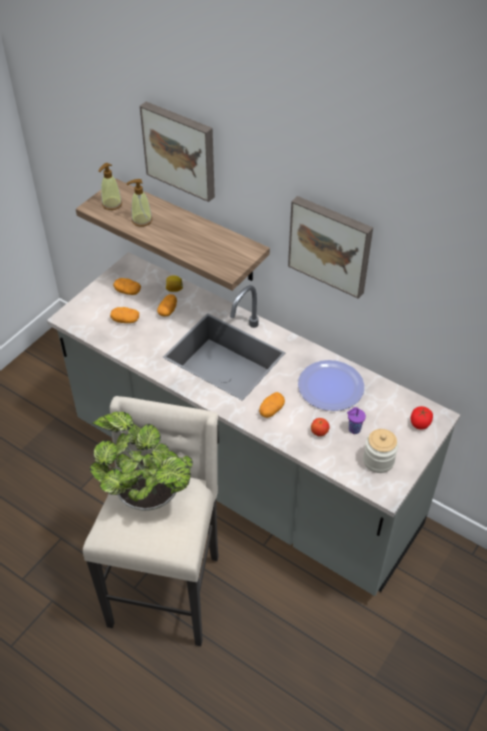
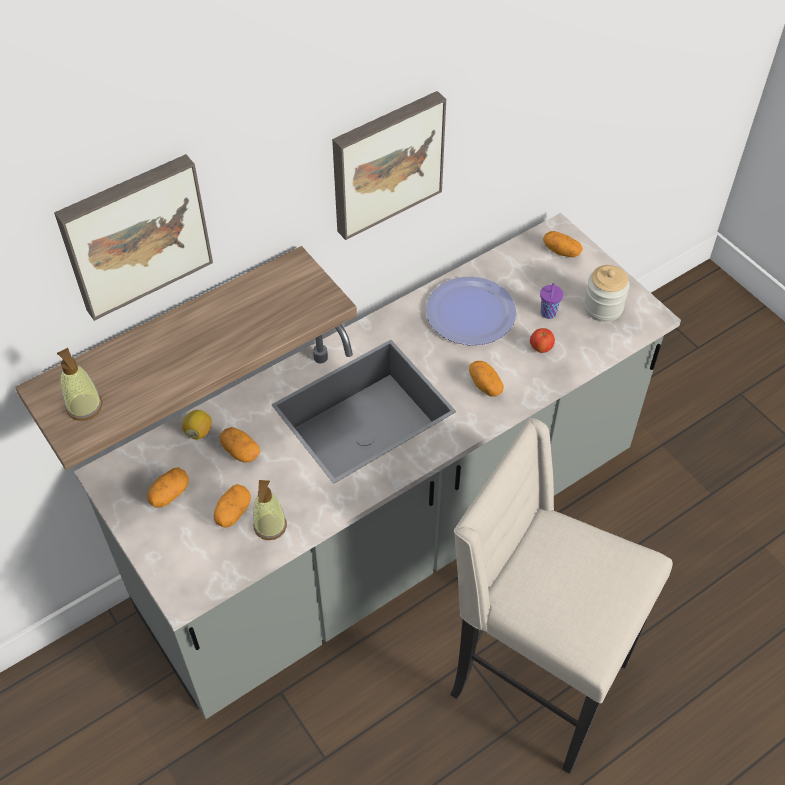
camera: 70 degrees left, 5 degrees up
potted plant [90,412,193,511] -> none
soap dispenser [126,179,152,227] -> soap dispenser moved to [253,480,287,540]
tomato [411,406,433,430] -> potato [543,231,583,257]

